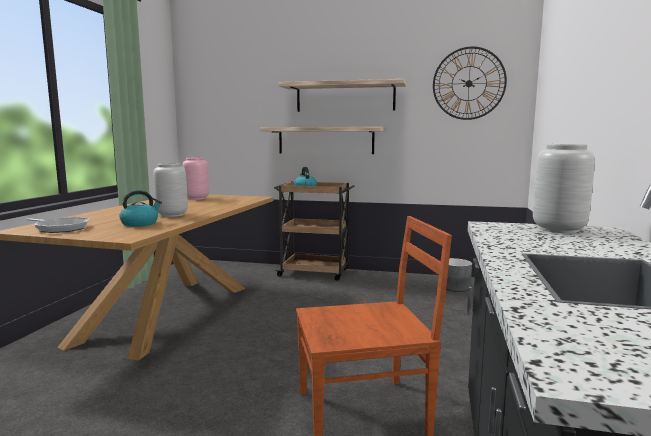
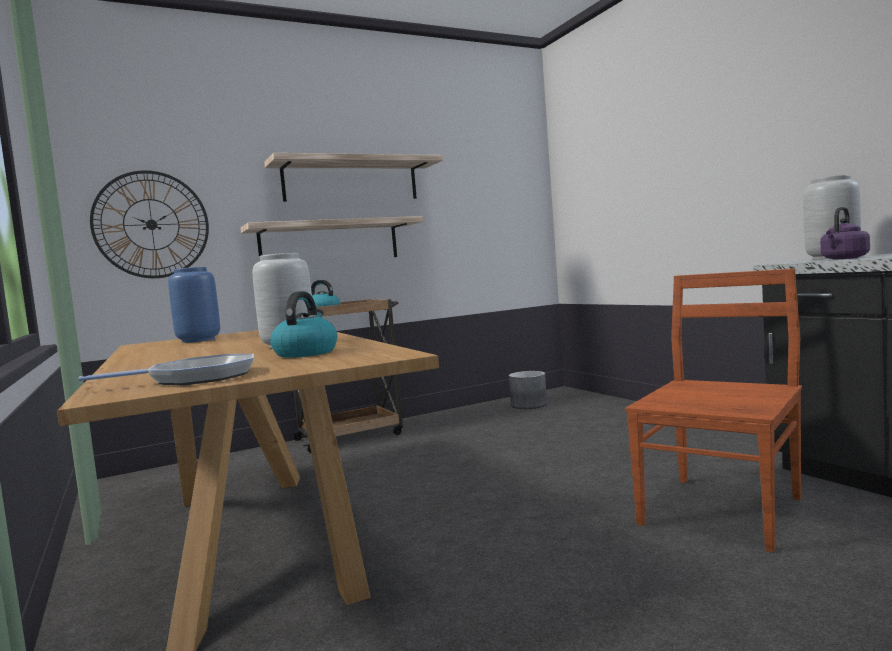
camera: 40 degrees left, 5 degrees down
pink vase [183,157,209,200] -> blue vase [168,267,220,343]
wall clock [433,47,507,120] -> wall clock moved to [90,170,209,278]
none -> purple kettle [820,207,870,260]

